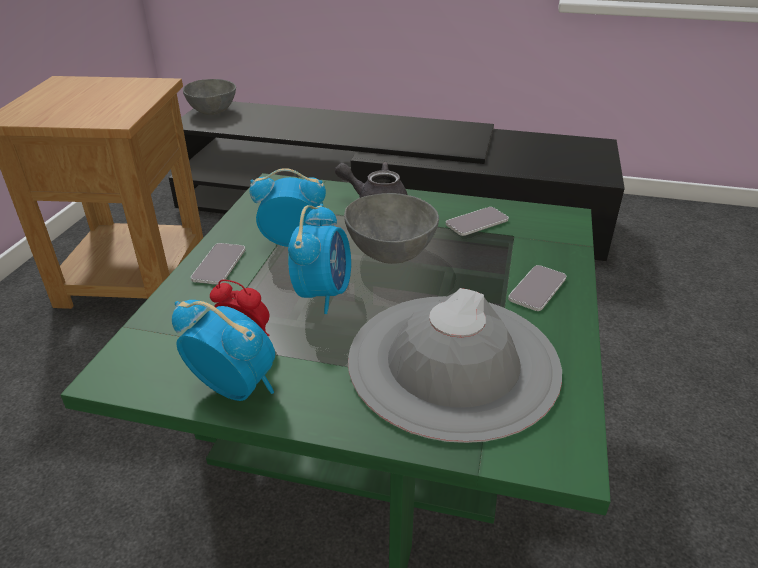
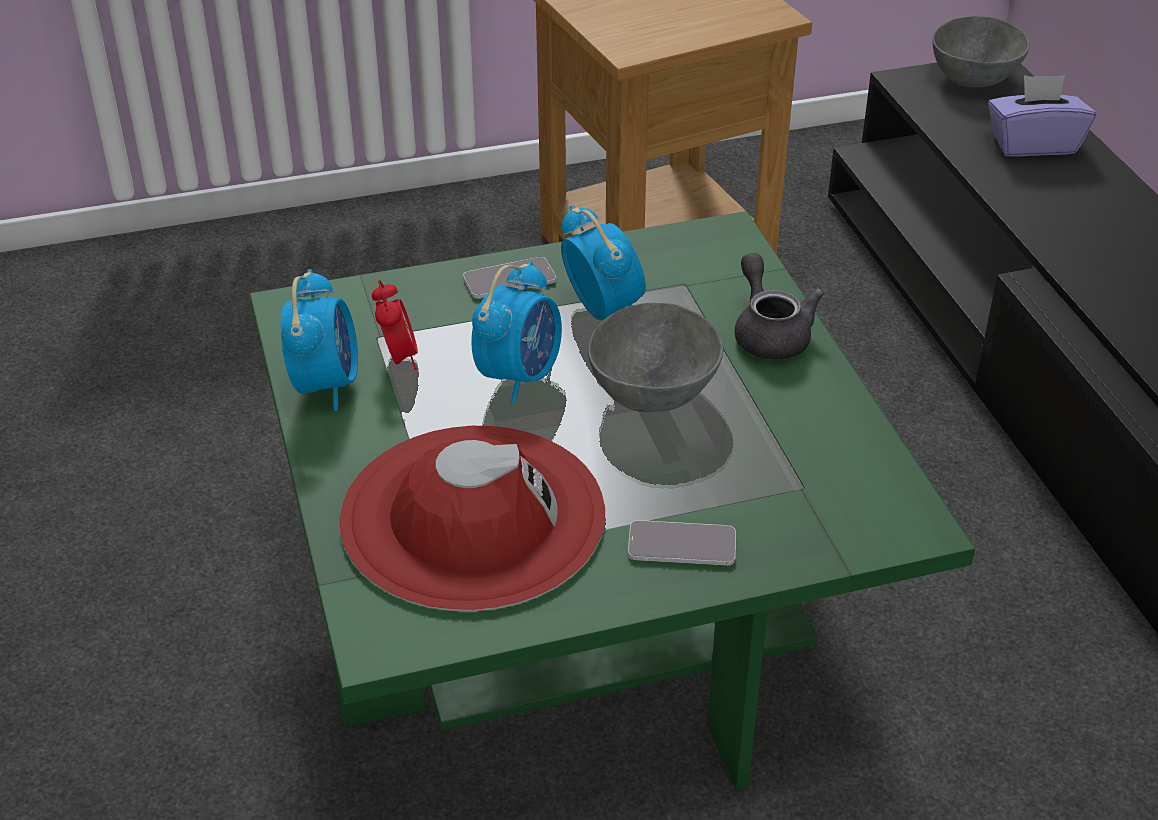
camera: 60 degrees right, 5 degrees up
alarm clock [288,204,351,314] -> alarm clock turned 45 degrees counterclockwise [471,261,562,404]
grey hat [348,288,562,443] -> red hat [340,426,605,611]
phone [446,207,509,236] -> none
none -> purple tissue box [988,75,1096,157]

